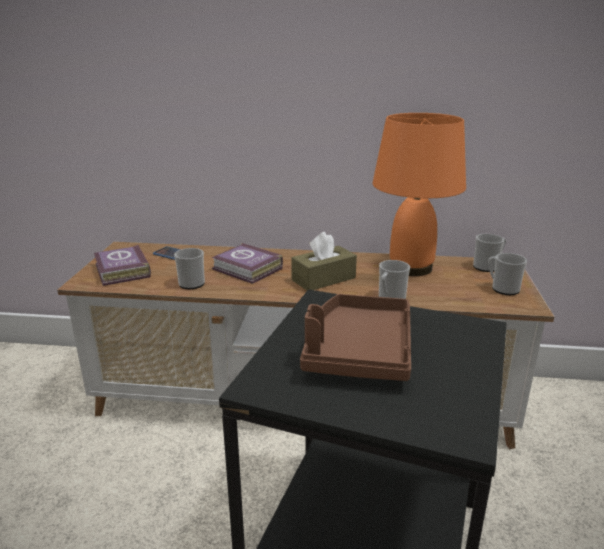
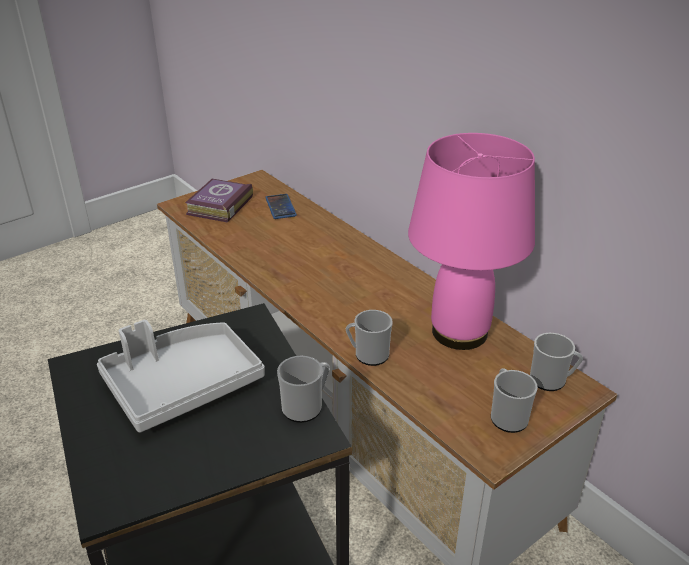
camera: 45 degrees right, 10 degrees up
mug [174,248,205,289] -> mug moved to [277,356,330,423]
book [211,243,283,284] -> none
brown tissue box [291,232,357,290] -> none
brown tray [300,294,411,381] -> grey tray [97,320,265,432]
orange table lamp [373,113,466,276] -> pink table lamp [408,133,535,350]

